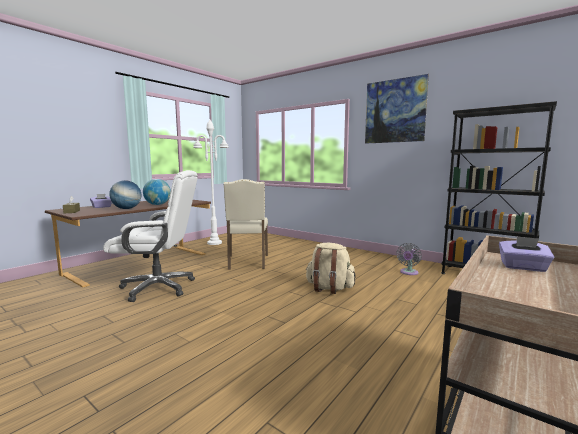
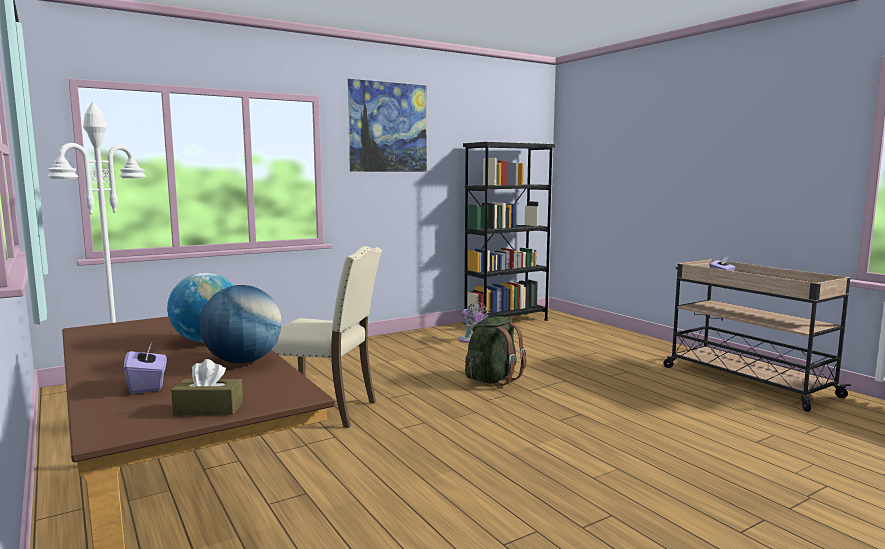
camera: 70 degrees left, 0 degrees up
white office chair [103,170,198,302] -> none
beige backpack [306,243,356,294] -> green backpack [465,316,527,386]

